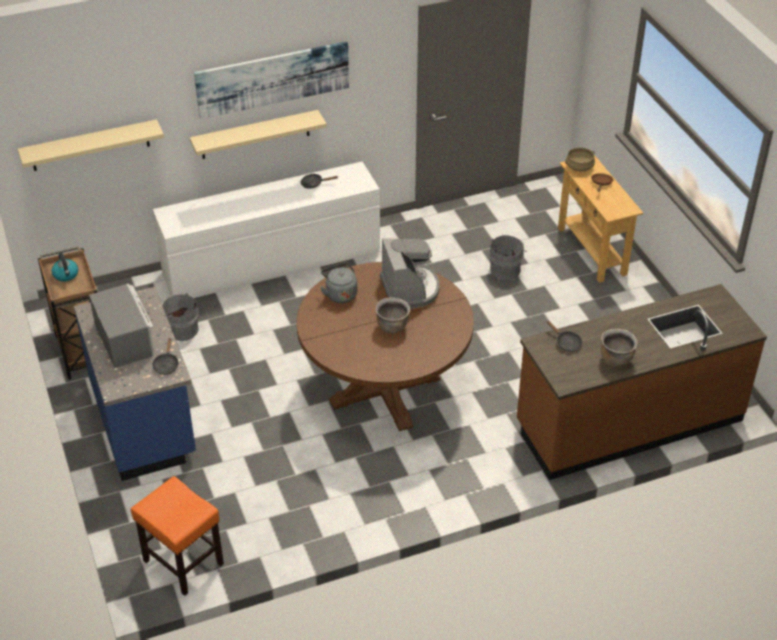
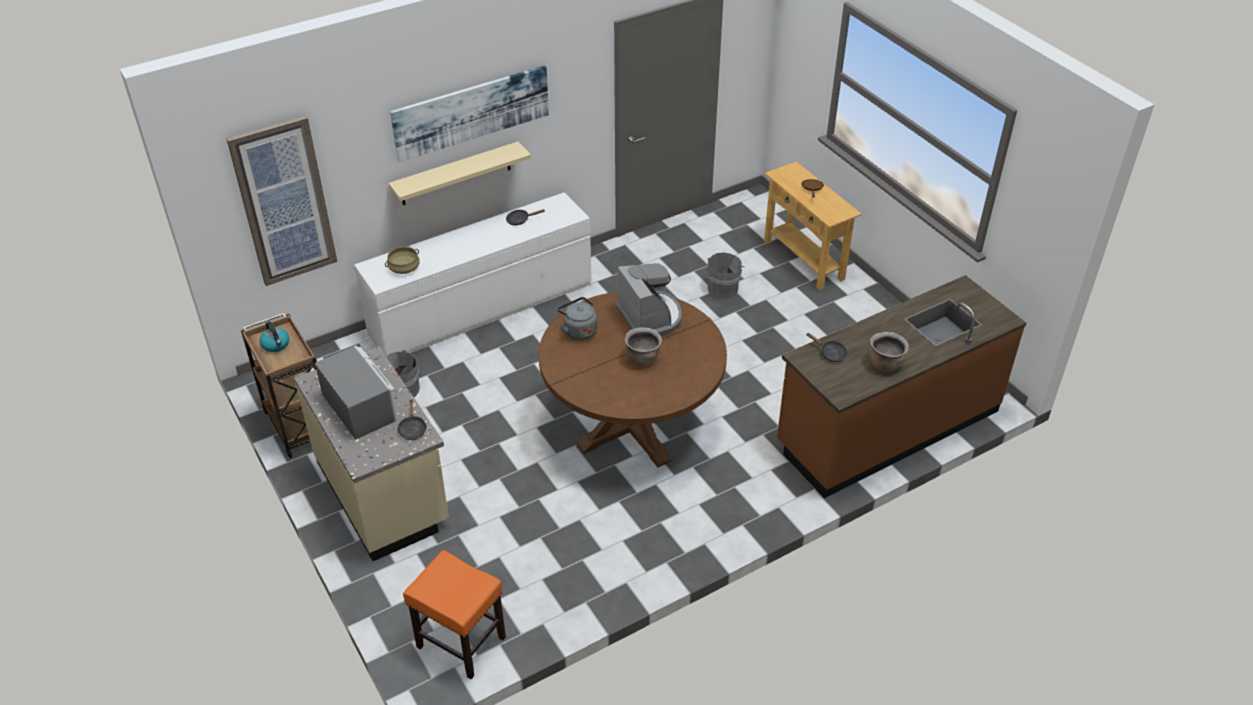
camera: 10 degrees left, 0 degrees up
beige shelf [18,119,164,171] -> picture [226,115,337,286]
blue counter [74,287,196,481] -> beige counter [294,346,449,561]
beige cooking pot [565,148,595,171] -> beige cooking pot moved to [385,246,420,274]

